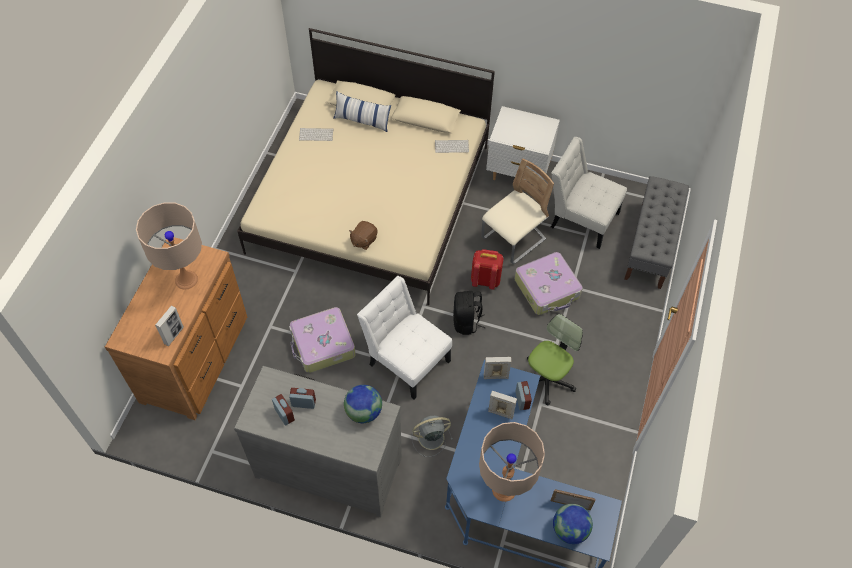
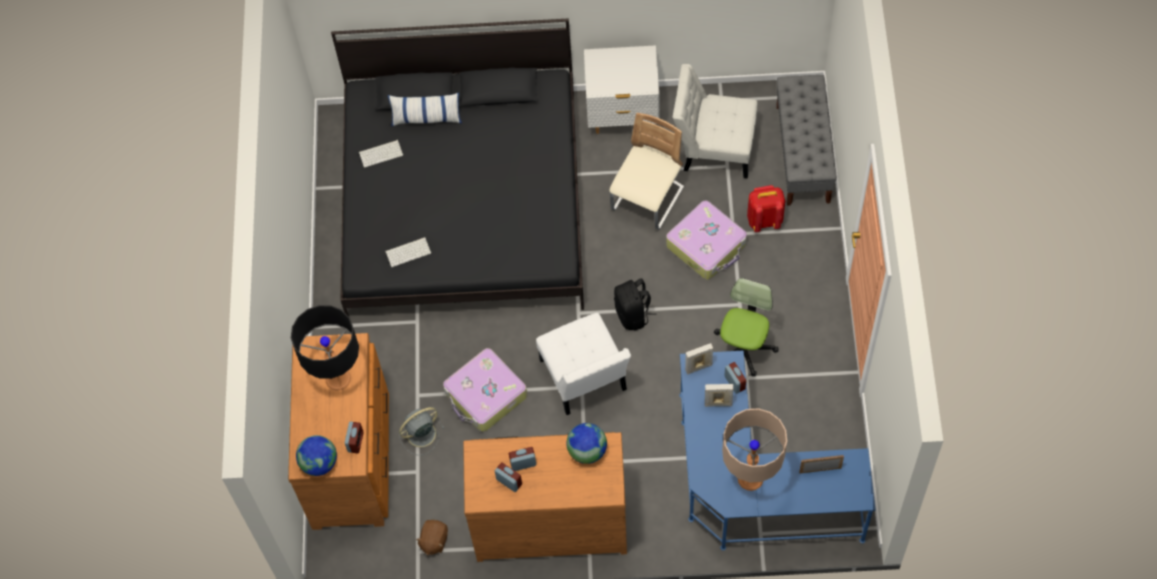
camera: 15 degrees left, 5 degrees up
beige table lamp [136,203,202,290] -> black table lamp [291,305,359,391]
picture frame [155,305,184,346] -> alarm clock [345,421,364,453]
grey dresser [234,366,402,517] -> brown dresser [463,432,627,562]
beige bed [237,28,495,305] -> black bed [331,19,584,316]
brown plush toy [349,221,378,250] -> brown plush toy moved to [416,520,448,556]
white chair [357,276,452,399] -> white chair turned 135 degrees counterclockwise [536,313,631,415]
grey fan [412,415,453,457] -> grey fan moved to [399,407,445,455]
keyboard [435,140,469,153] -> keyboard moved to [385,237,431,267]
red backpack [471,249,504,289] -> red backpack moved to [747,185,785,232]
globe [553,504,593,544] -> globe moved to [296,435,337,476]

